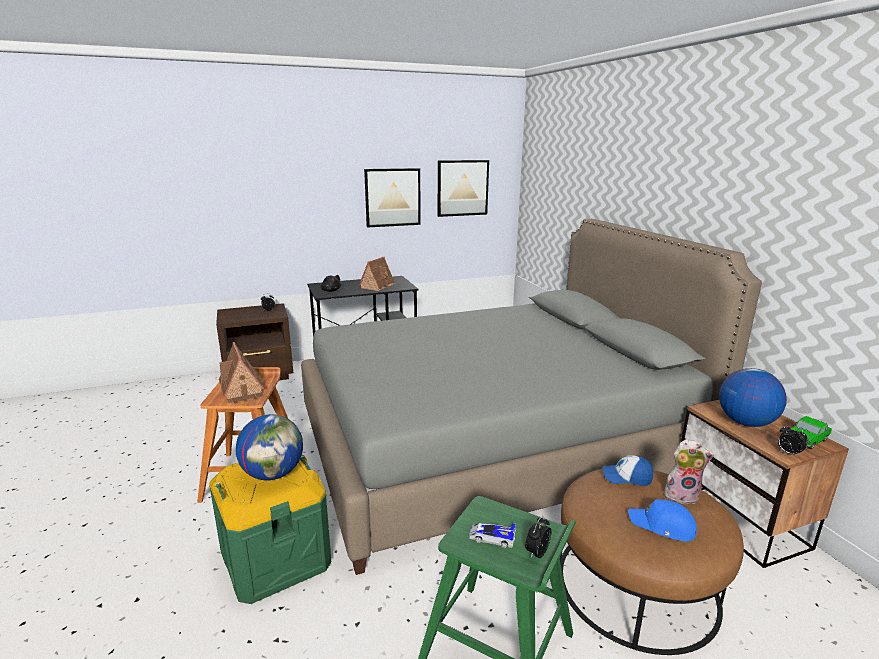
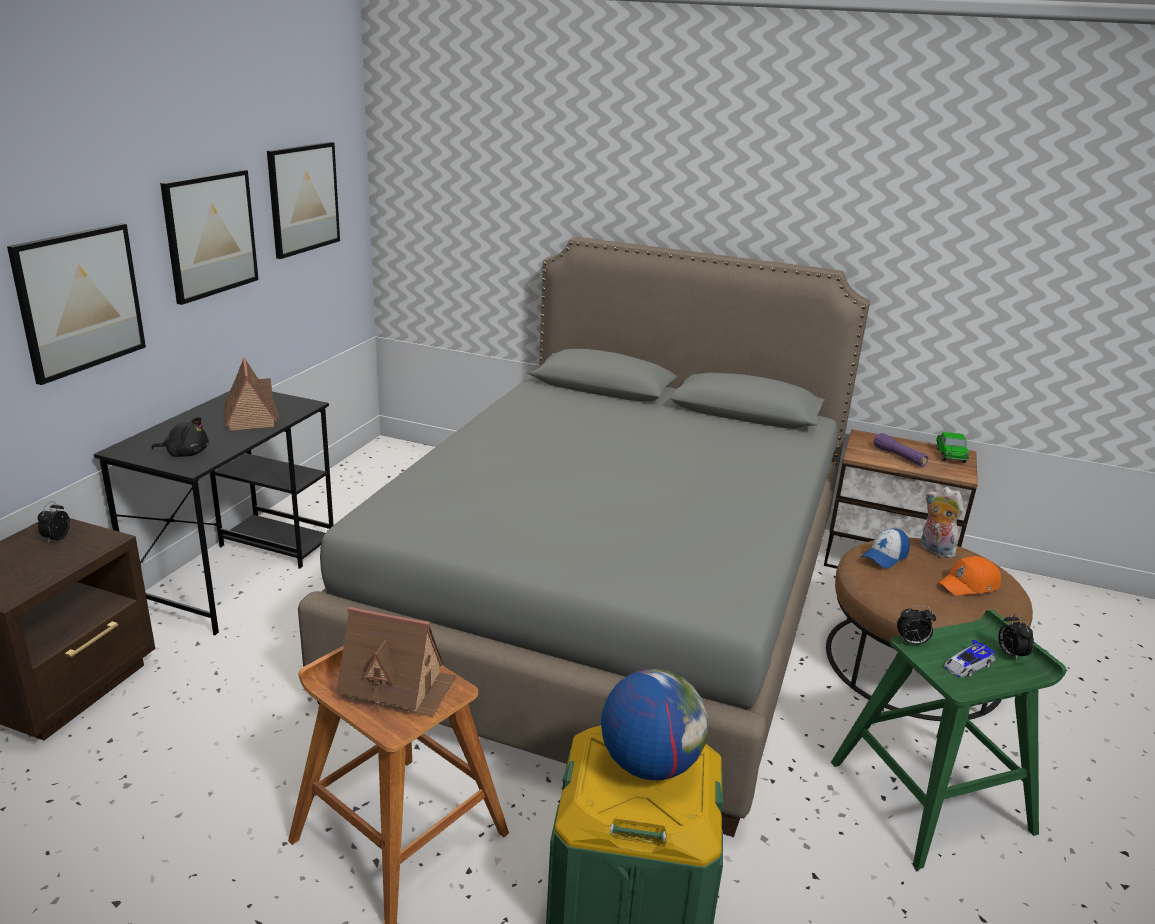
camera: 50 degrees left, 5 degrees up
blue cap [628,499,697,541] -> orange cap [938,556,1001,596]
plush toy [664,439,714,504] -> plush toy turned 90 degrees counterclockwise [921,487,963,559]
globe [719,368,787,427] -> purple flashlight [874,433,928,466]
alarm clock [778,424,807,458] -> alarm clock moved to [897,605,936,645]
none -> picture [7,223,146,385]

